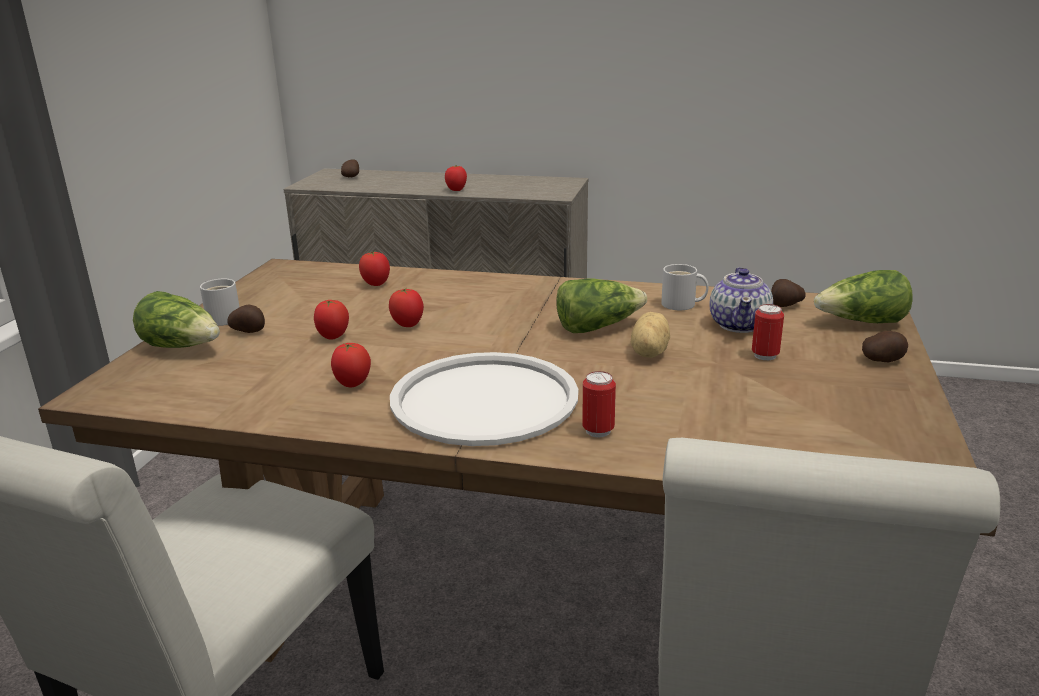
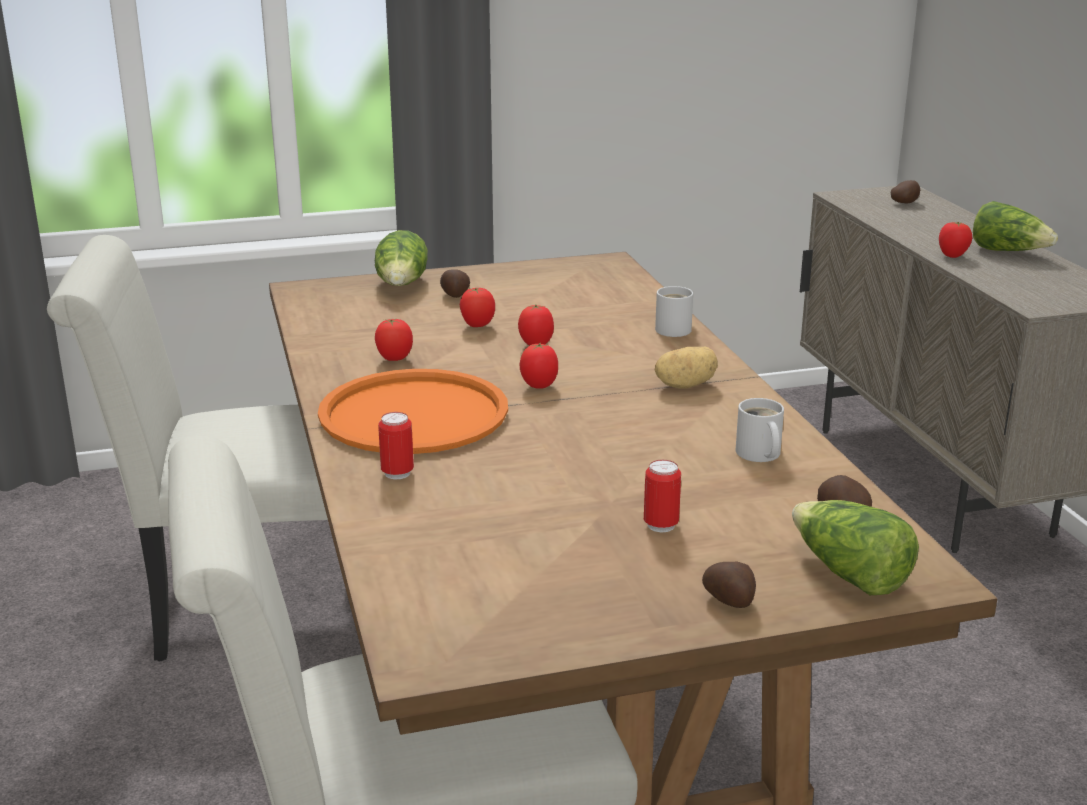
camera: 60 degrees right, 0 degrees up
white mug [200,279,239,326] -> white mug moved to [655,286,693,337]
tomato [359,252,390,286] -> tomato moved to [520,343,558,389]
white tray [390,352,578,446] -> orange tray [318,369,508,454]
lettuce [557,279,647,333] -> lettuce moved to [973,201,1058,251]
potato [631,312,670,358] -> potato moved to [655,347,718,389]
teapot [710,267,773,333] -> none

